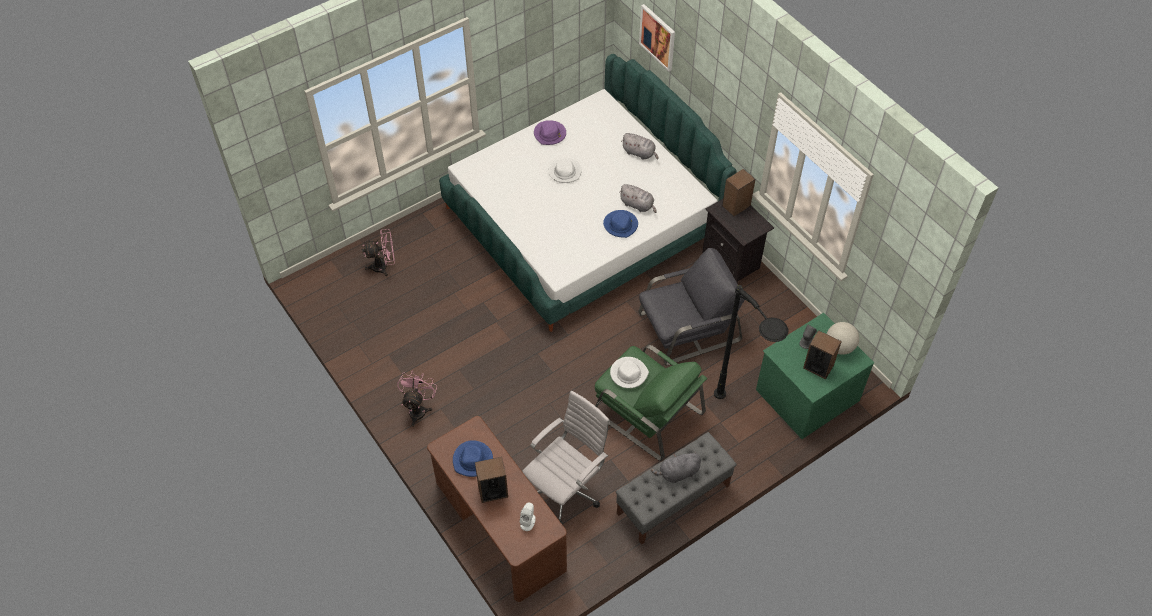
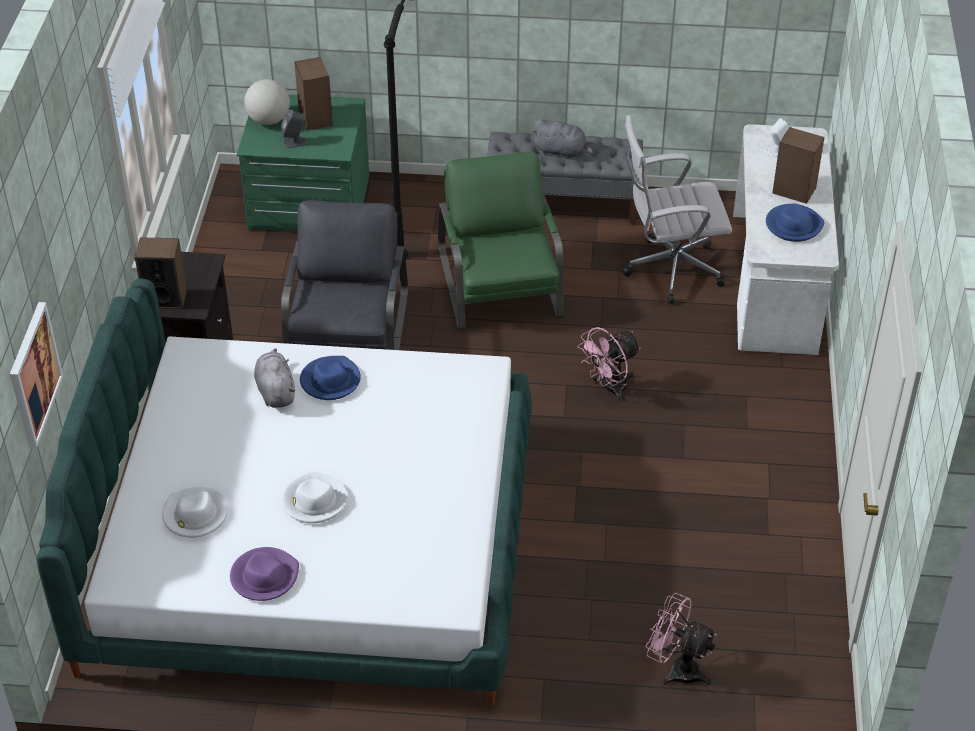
camera: 140 degrees left, 10 degrees down
pink fan [397,372,437,427] -> pink fan moved to [578,327,641,402]
brown desk [427,416,567,602] -> white desk [733,124,839,355]
white hat [610,357,649,388] -> white hat moved to [162,487,228,538]
grey plush toy [621,133,659,160] -> none
grey armchair [638,248,745,366] -> grey armchair turned 75 degrees clockwise [281,200,408,350]

